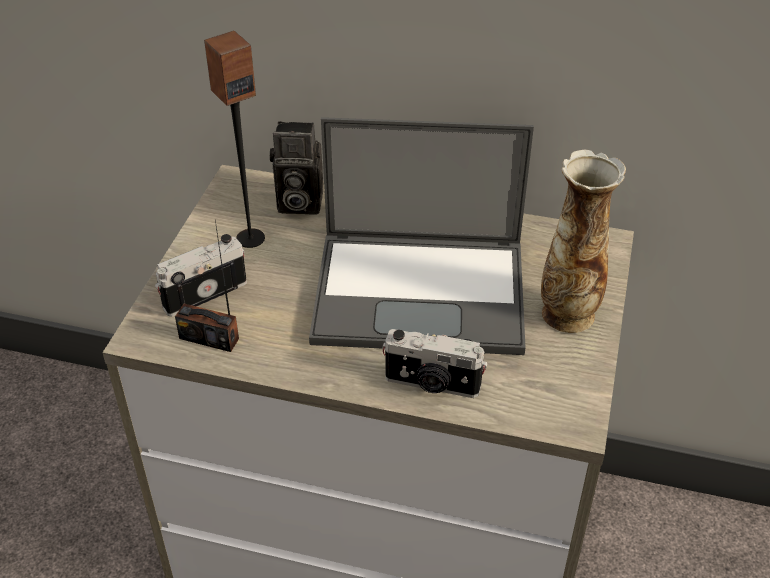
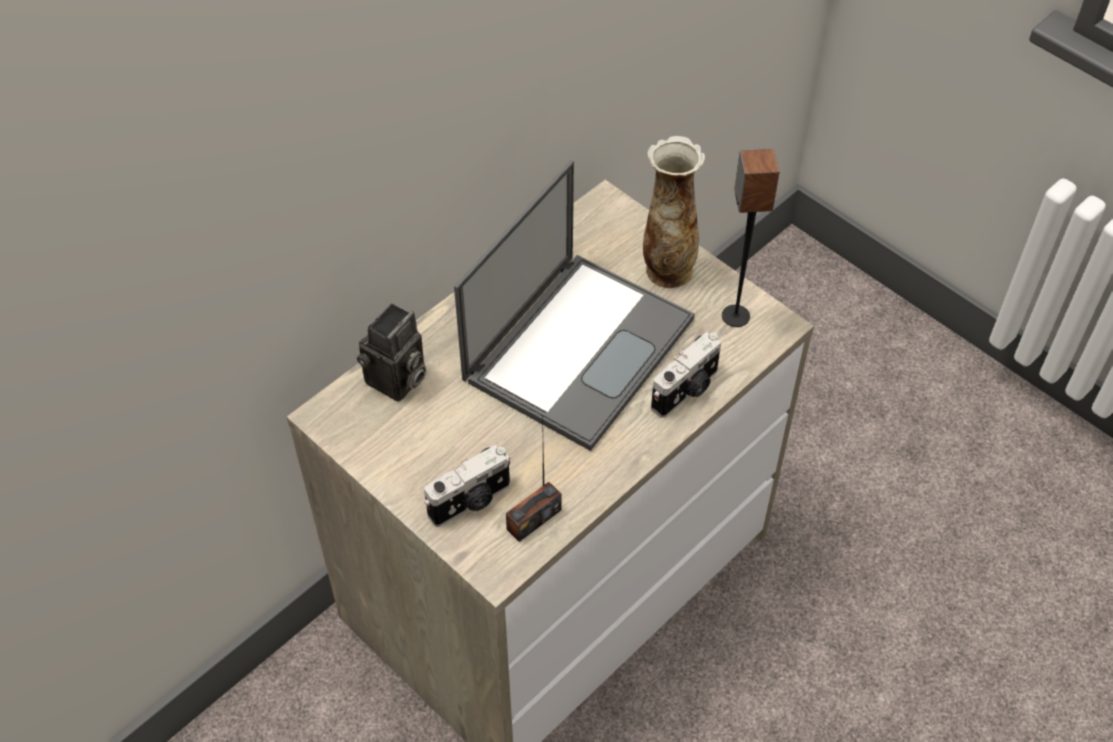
camera: 60 degrees left, 10 degrees up
camera [155,234,247,317] -> camera turned 120 degrees counterclockwise [424,445,510,527]
speaker [204,30,265,248] -> speaker moved to [722,149,779,327]

